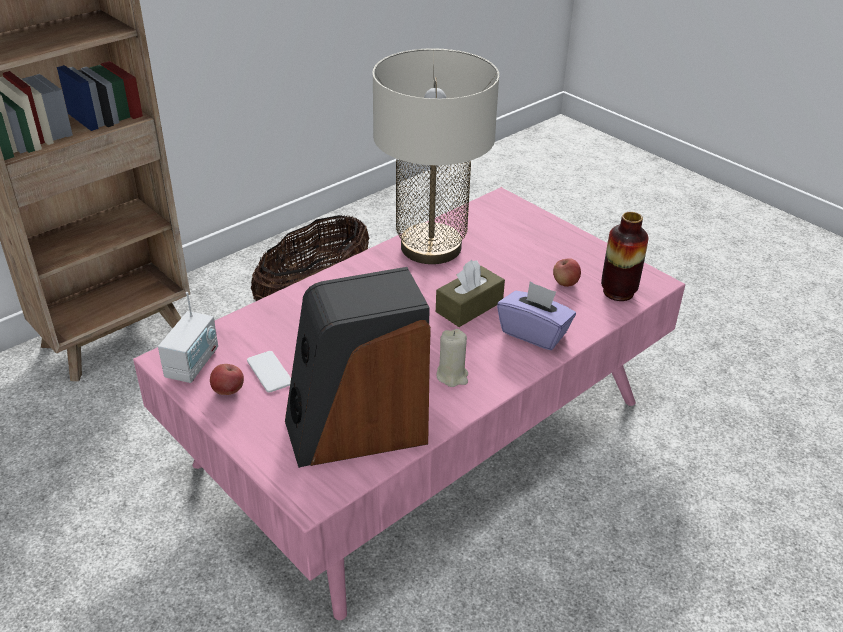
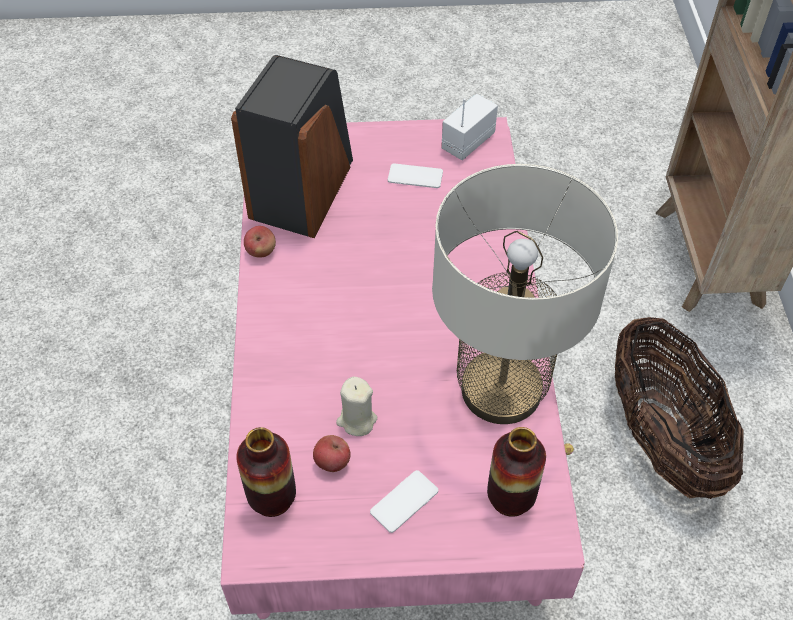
camera: 130 degrees right, 15 degrees up
radio [158,292,218,383] -> radio turned 75 degrees clockwise [441,94,498,160]
apple [210,364,244,395] -> apple moved to [244,226,276,258]
brown tissue box [436,260,505,327] -> none
beige candle [436,329,468,387] -> beige candle moved to [336,377,377,436]
purple tissue box [497,281,576,350] -> none
none -> phone [370,470,438,533]
none -> vase [487,427,546,517]

